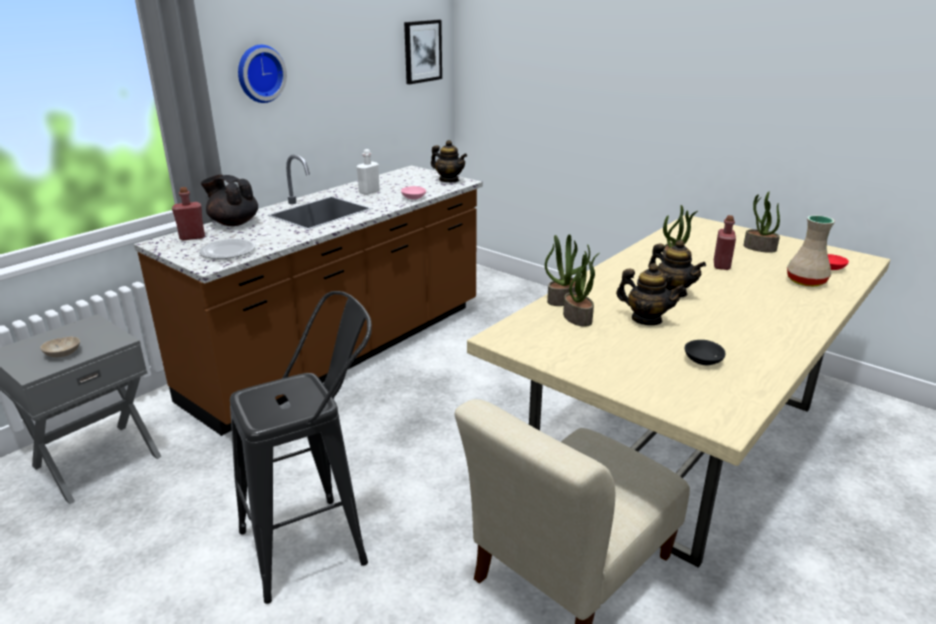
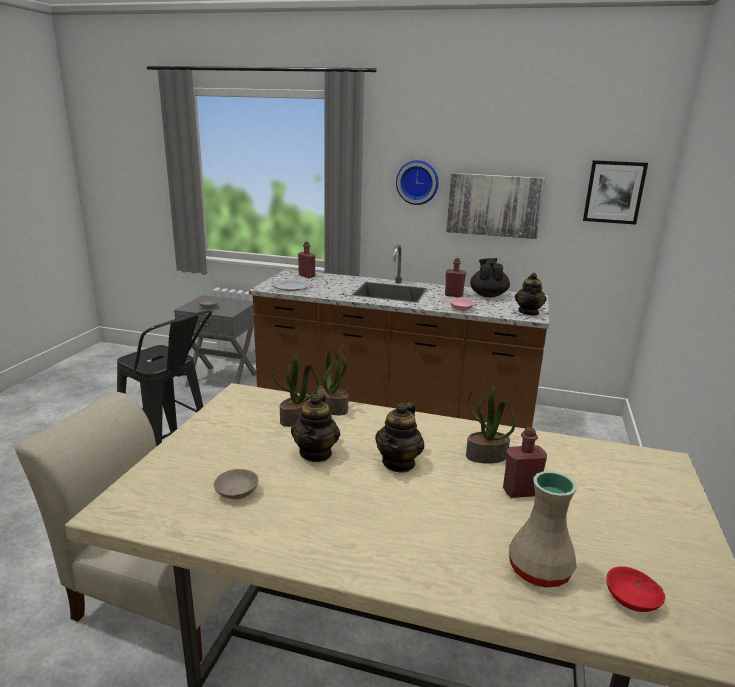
camera: 65 degrees right, 5 degrees down
black teapot [201,175,258,226] -> black teapot moved to [470,258,510,297]
white bottle [357,149,380,195] -> red bottle [445,258,466,297]
black bowl [685,340,725,365] -> beige bowl [214,469,259,499]
potted plant [743,192,780,253] -> none
none -> picture [446,173,545,239]

